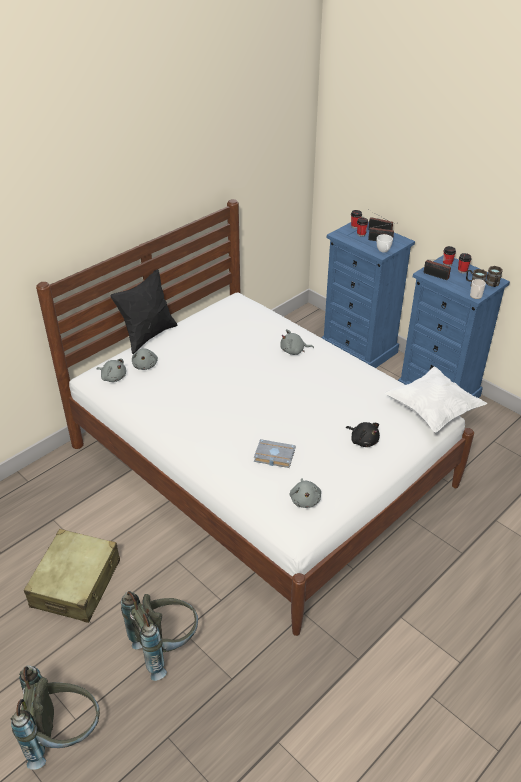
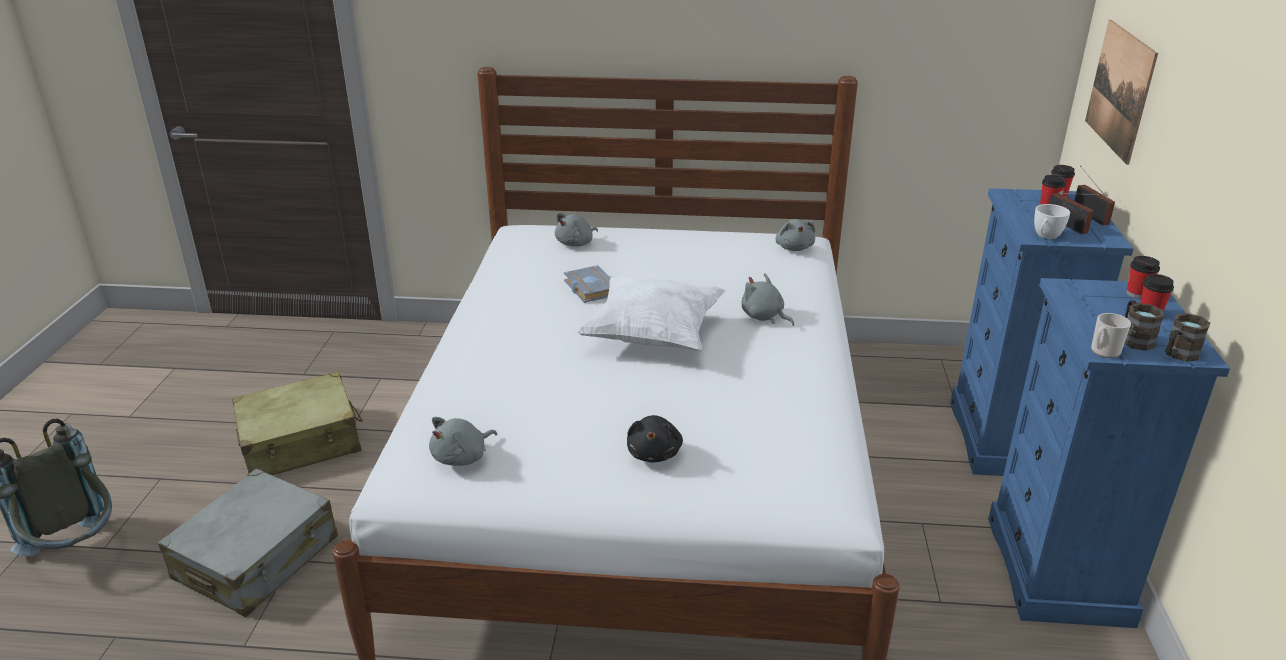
camera: 50 degrees right, 10 degrees down
grey plush toy [96,359,126,382] -> grey plush toy moved to [775,219,815,251]
black pillow [110,269,177,354] -> none
grey backpack [121,591,198,681] -> grey suitcase [158,469,338,617]
grey book [254,439,295,468] -> grey book moved to [564,265,610,303]
white pillow [384,367,487,433] -> white pillow moved to [576,276,725,351]
radio [424,260,451,280] -> none
none -> picture [1085,20,1158,165]

